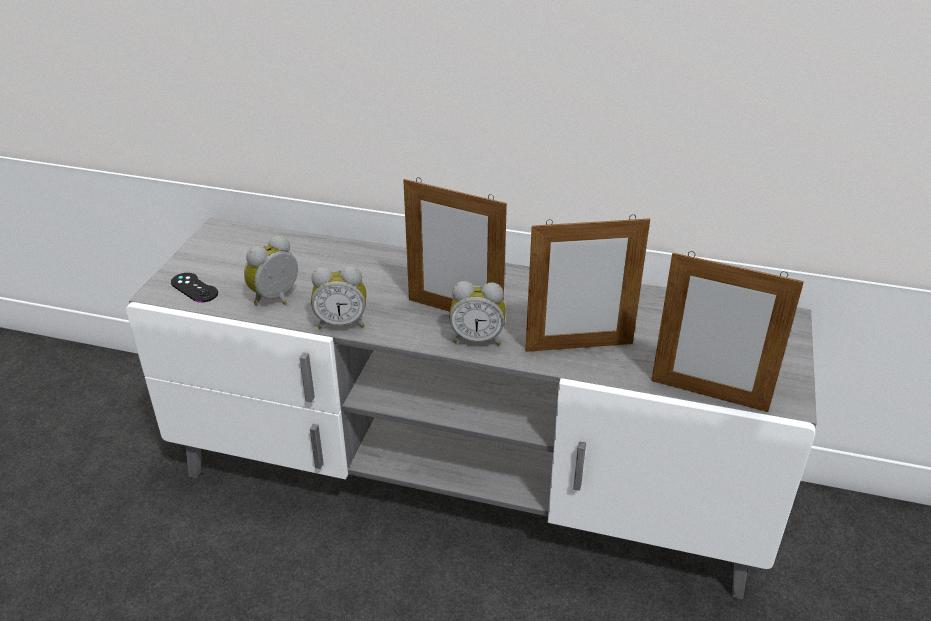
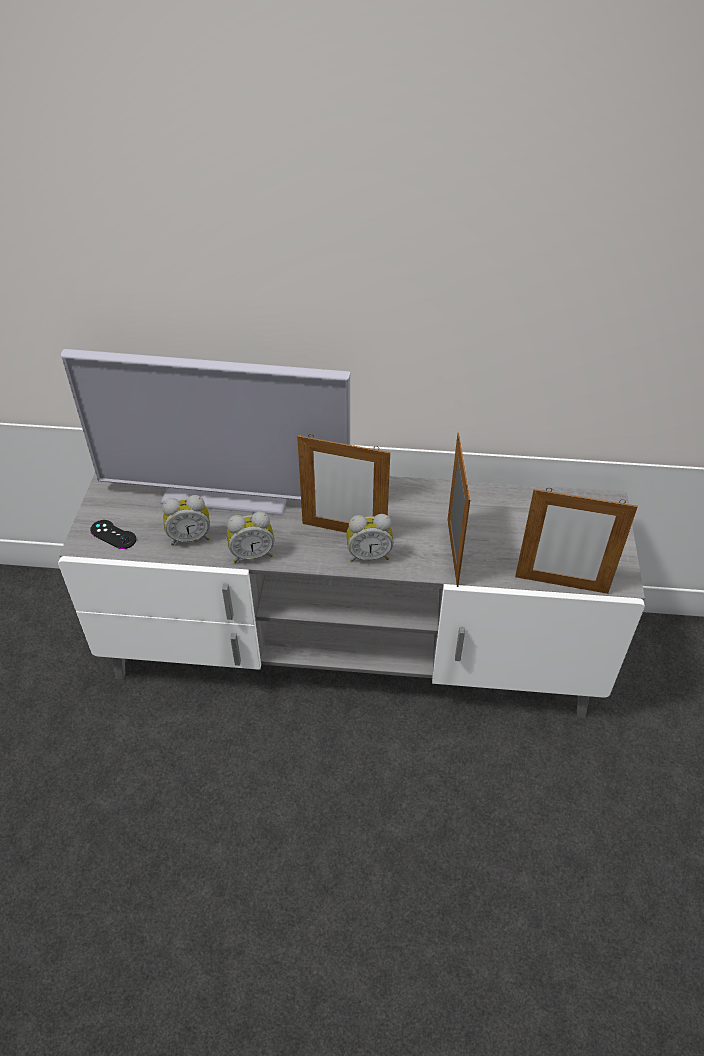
camera: 10 degrees left, 10 degrees up
alarm clock [244,235,298,305] -> alarm clock turned 135 degrees counterclockwise [162,495,210,546]
picture frame [525,214,650,352] -> picture frame turned 75 degrees counterclockwise [447,433,470,587]
none -> television [61,349,350,516]

